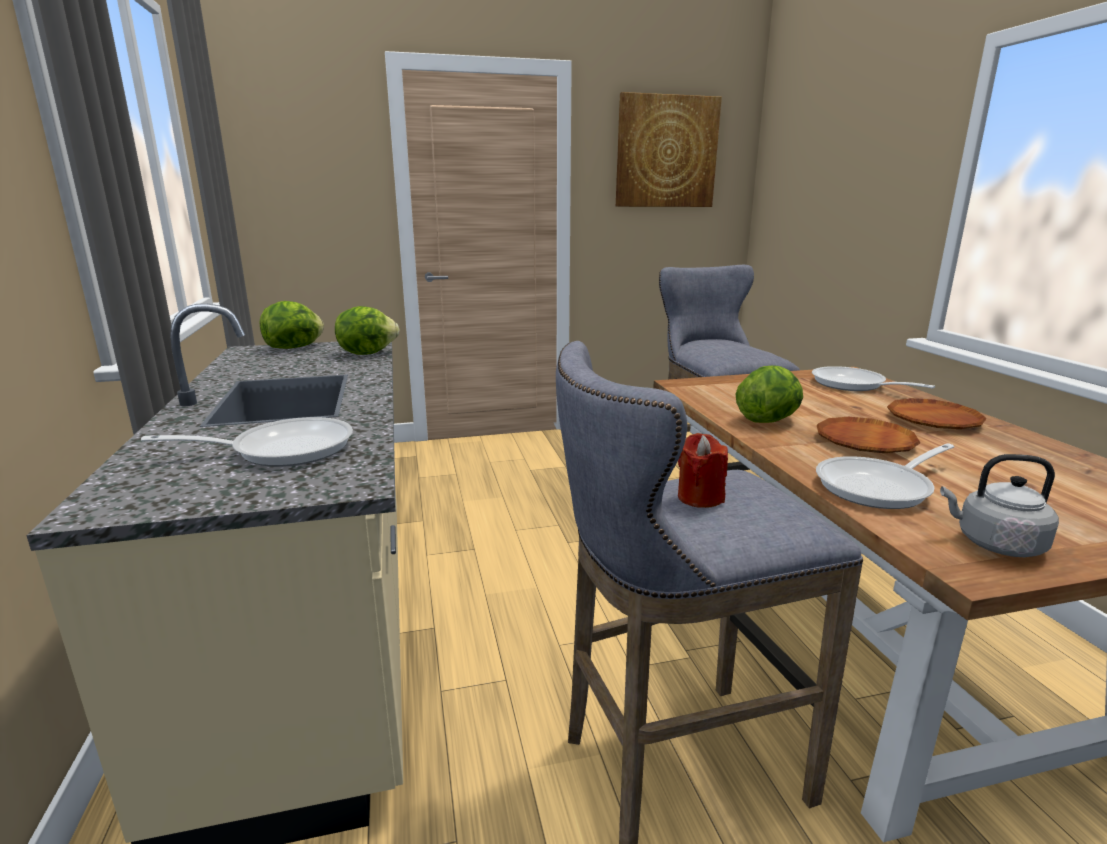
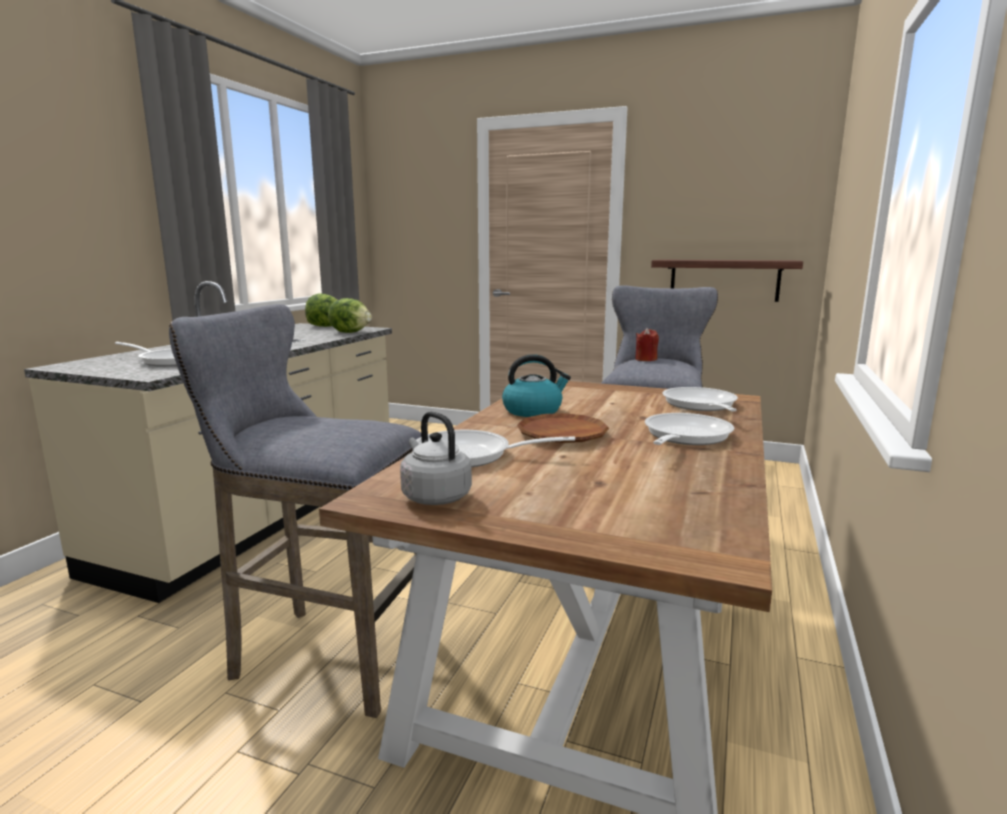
camera: 35 degrees right, 5 degrees down
picture [616,92,722,207] -> none
red candle [678,433,728,508] -> red candle moved to [635,328,659,361]
lettuce [736,365,803,423] -> kettle [502,354,571,417]
brown plate [887,398,986,429] -> frying pan [645,413,734,445]
none -> shelf [651,259,803,302]

